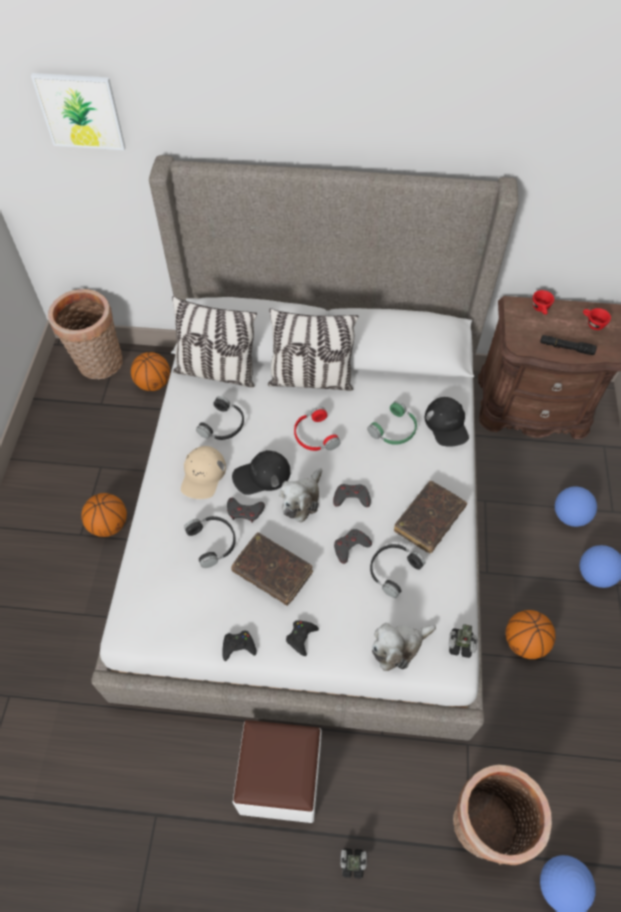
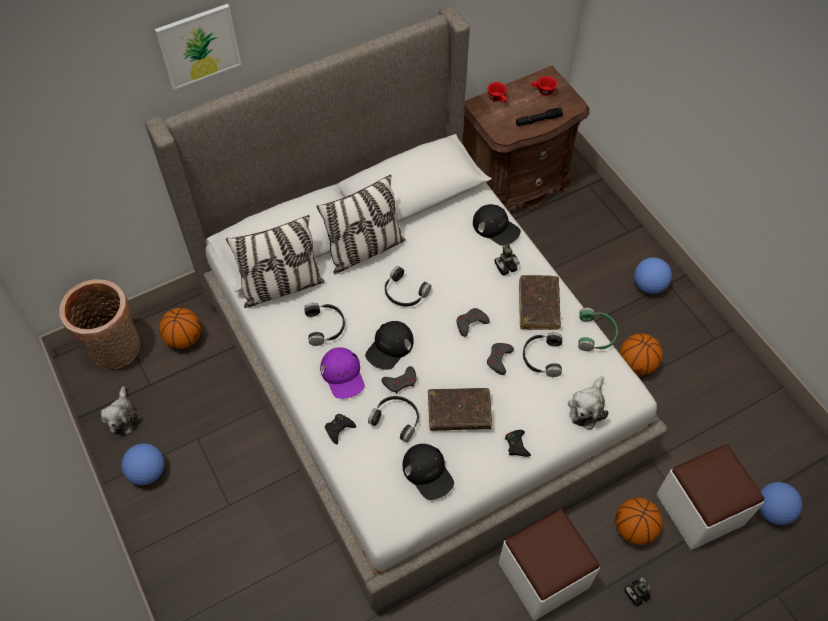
camera: 35 degrees left, 0 degrees up
picture [31,73,126,150] -> picture moved to [155,4,241,90]
basketball [81,493,127,537] -> basketball moved to [615,498,663,545]
beige cap [181,446,226,499] -> purple cap [320,347,365,399]
black game controller [222,630,257,661] -> black game controller moved to [325,414,356,445]
plush toy [279,468,322,523] -> plush toy moved to [101,386,138,435]
red headphones [294,407,341,451] -> black headphones [385,266,431,306]
green headphones [367,401,417,445] -> green headphones moved to [578,308,618,351]
toy robot [449,624,477,658] -> toy robot moved to [495,243,520,275]
basket [453,765,552,865] -> white ottoman [657,444,765,550]
football [555,486,597,527] -> football moved to [122,444,164,485]
none -> black cap [403,444,454,500]

